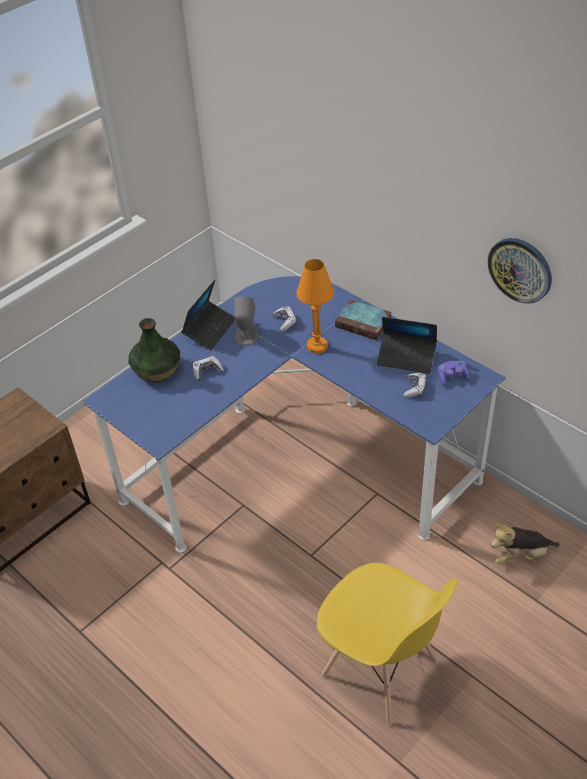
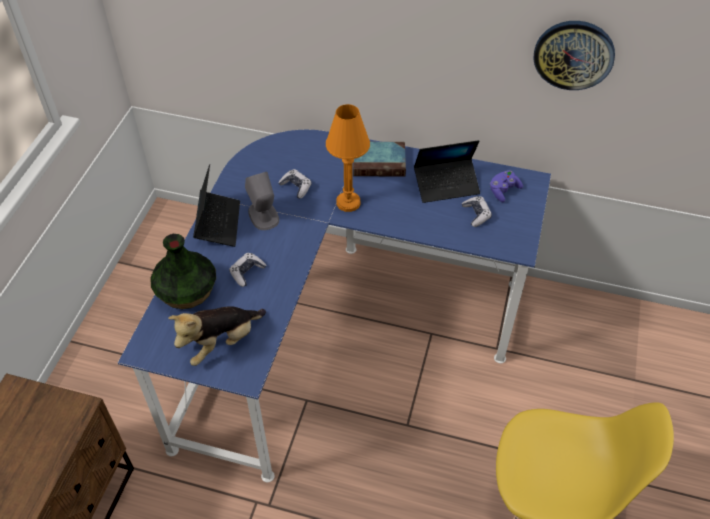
camera: 30 degrees left, 5 degrees up
plush toy [491,524,560,564] -> plush toy moved to [168,306,266,366]

